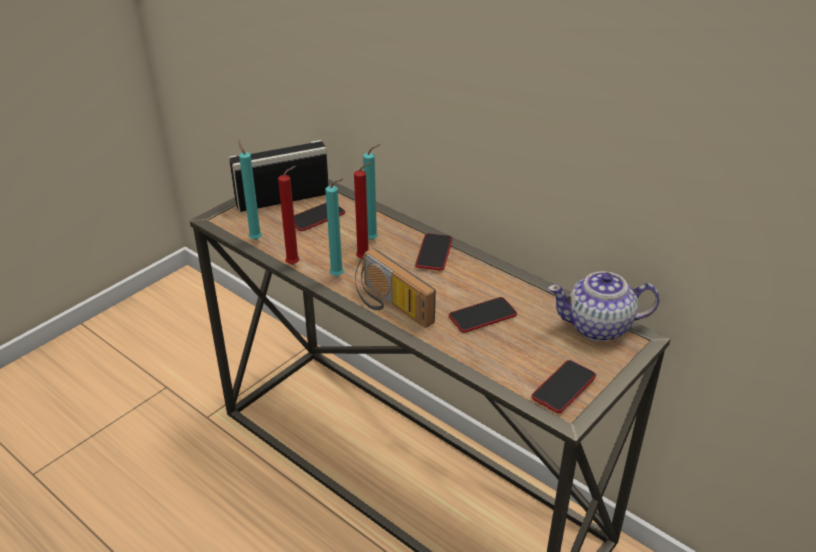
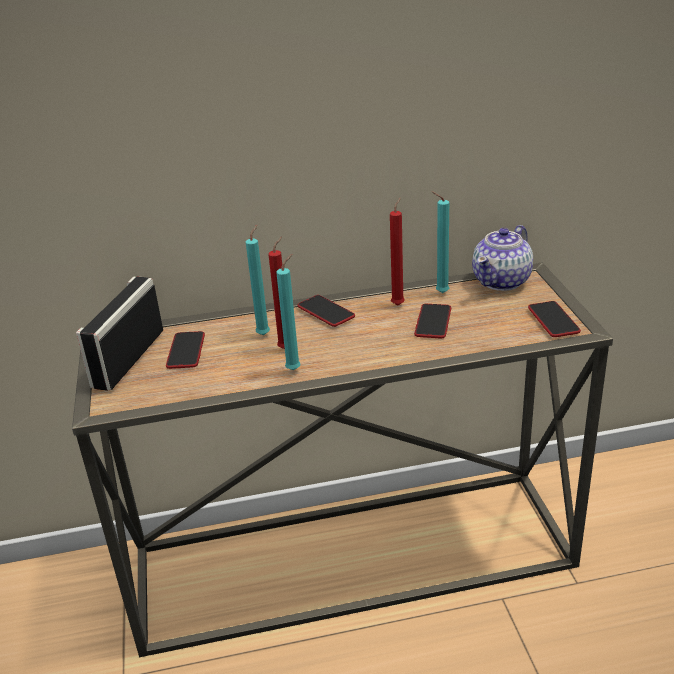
camera: 50 degrees left, 5 degrees down
turquoise candle [238,140,262,240] -> turquoise candle moved to [431,191,450,293]
red candle [278,166,299,265] -> red candle moved to [390,197,405,305]
radio [355,248,436,328] -> none

